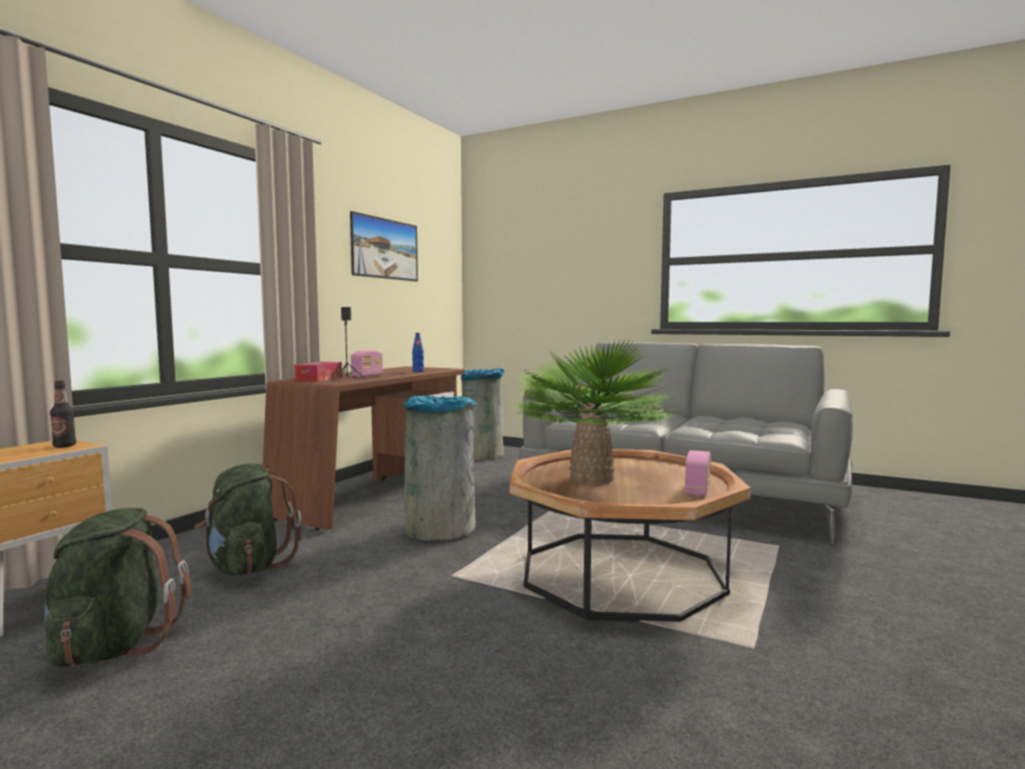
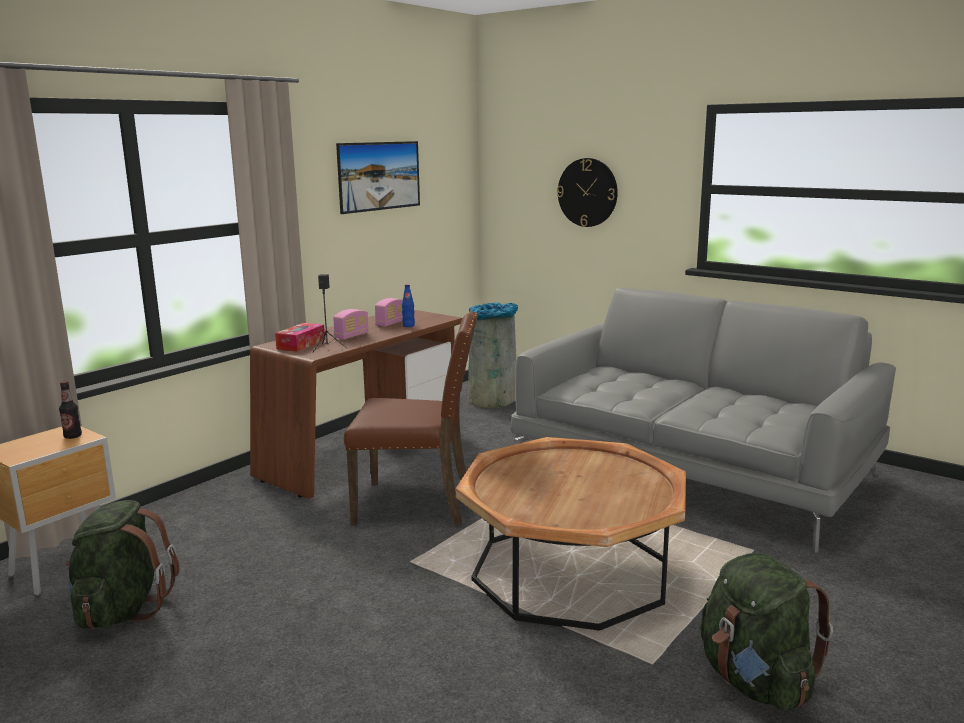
camera: 10 degrees right, 10 degrees up
green backpack [194,464,301,575] -> green backpack moved to [701,553,833,711]
grey trash can [403,395,478,541] -> brown chair [344,311,478,526]
potted plant [511,339,676,484] -> none
radio [684,450,711,496] -> radio moved to [375,298,403,327]
none -> wall clock [557,158,618,227]

